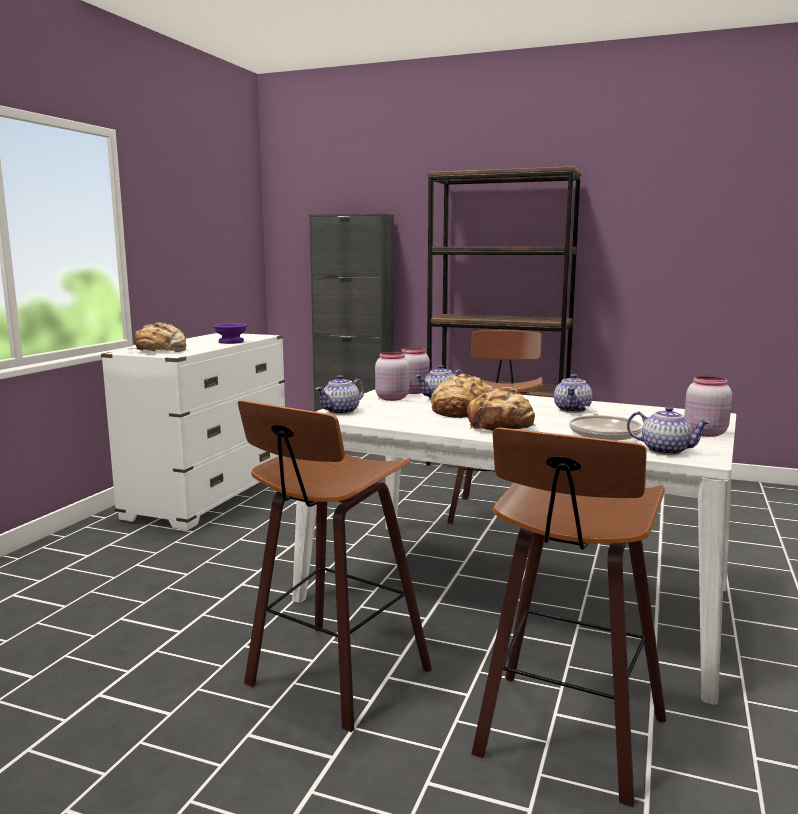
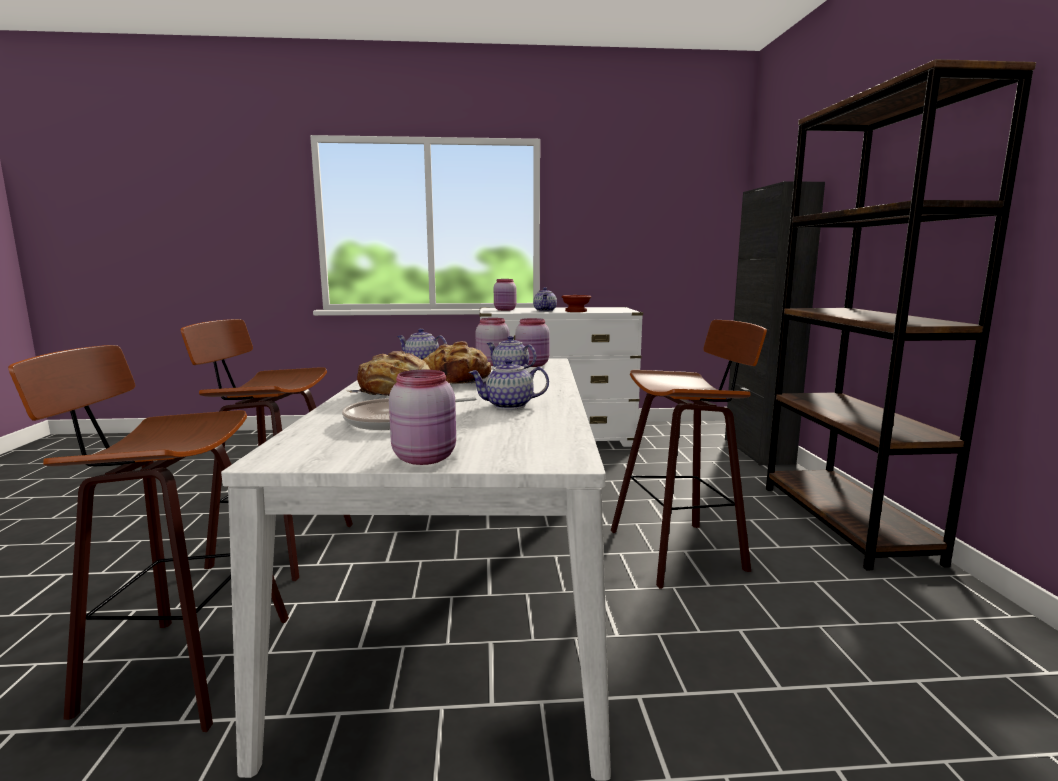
camera: 65 degrees right, 0 degrees up
bread [126,322,186,352] -> pink jar [494,279,517,311]
purple bowl [213,323,248,344] -> brown bowl [562,295,591,312]
teapot [627,406,711,455] -> teapot moved to [533,287,557,312]

